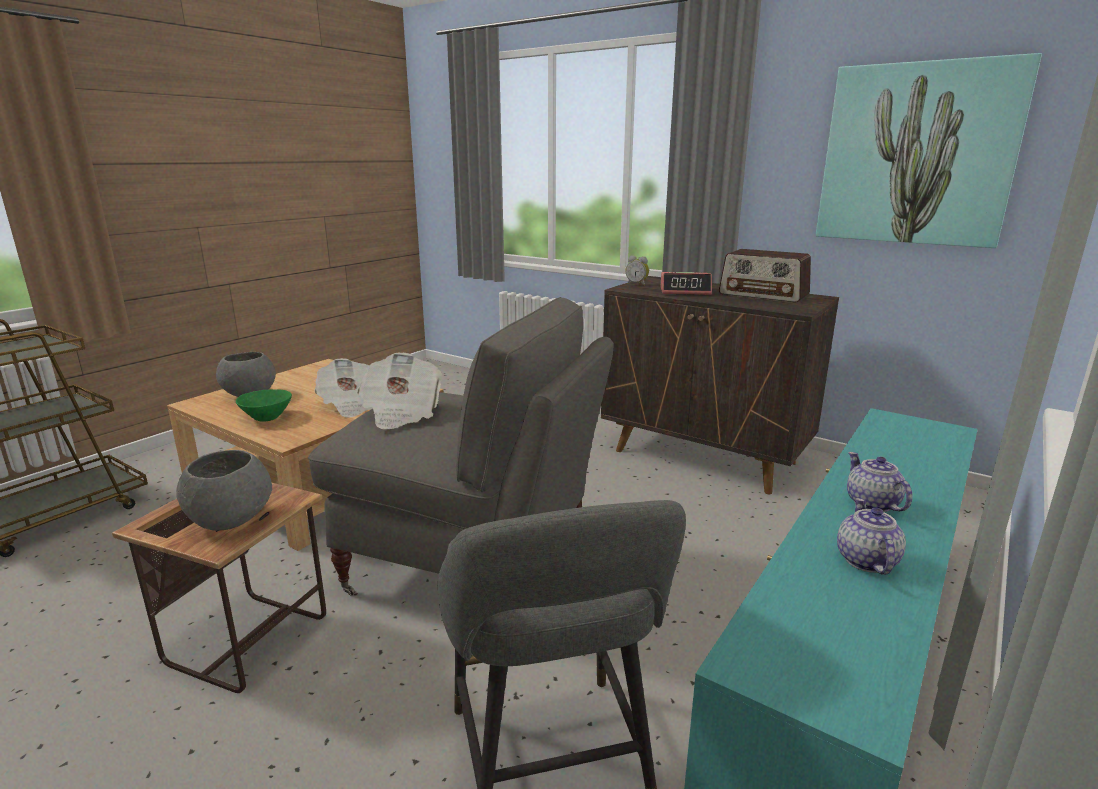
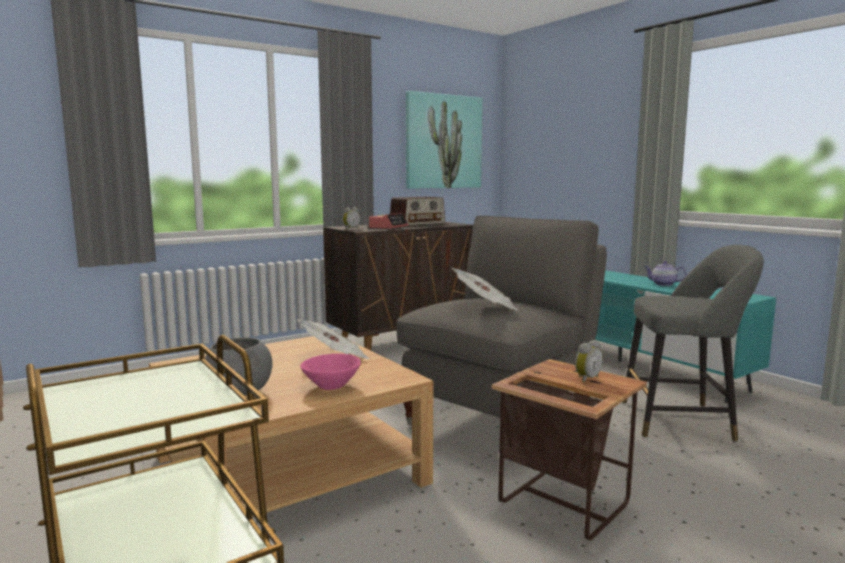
camera: 70 degrees left, 10 degrees down
grey bowl [176,450,272,531] -> alarm clock [575,340,603,383]
green bowl [236,389,292,422] -> pink bowl [300,353,361,390]
teapot [847,452,912,512] -> none

